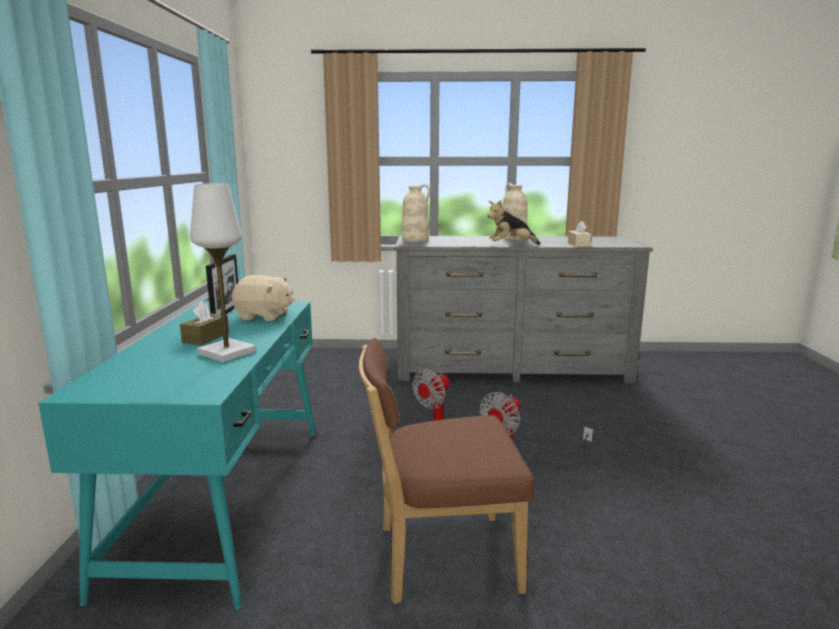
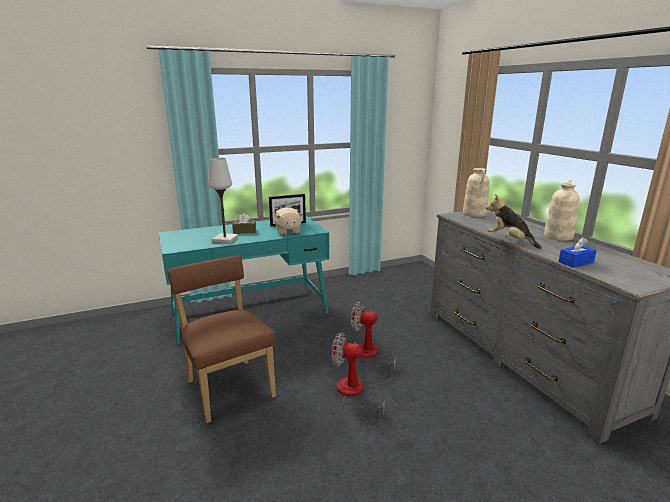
camera: 65 degrees right, 5 degrees up
beige tissue box [568,221,591,247] -> blue tissue box [558,237,597,268]

